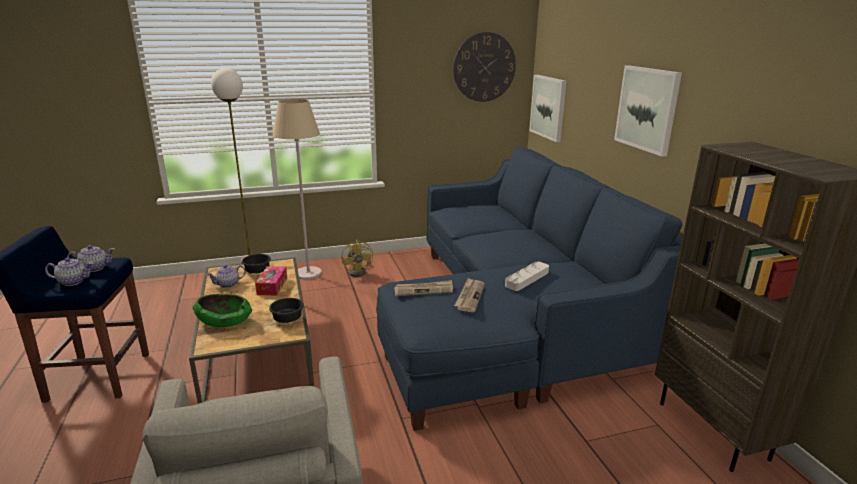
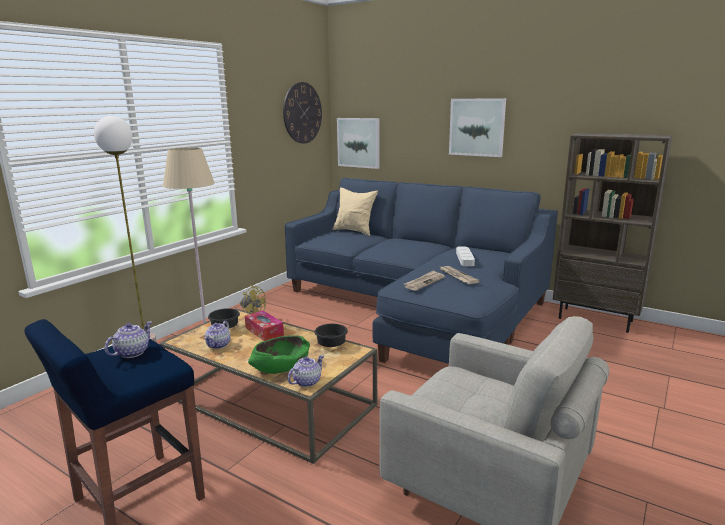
camera: 40 degrees left, 5 degrees down
teapot [45,257,93,286] -> teapot moved to [288,355,324,387]
none -> beige pillow [332,187,378,236]

